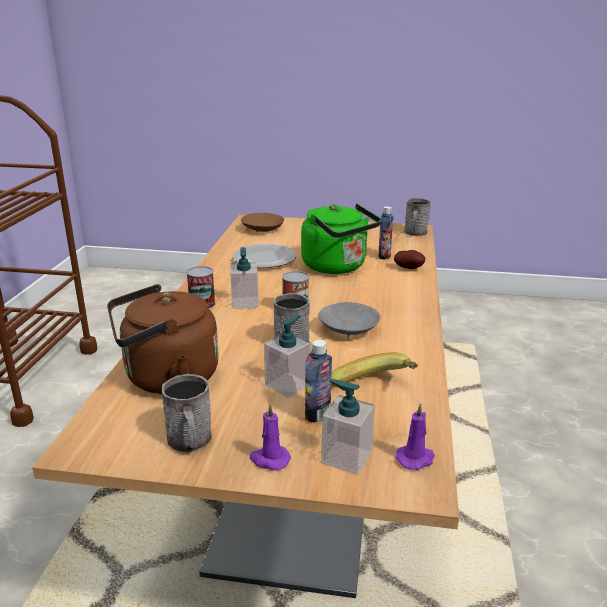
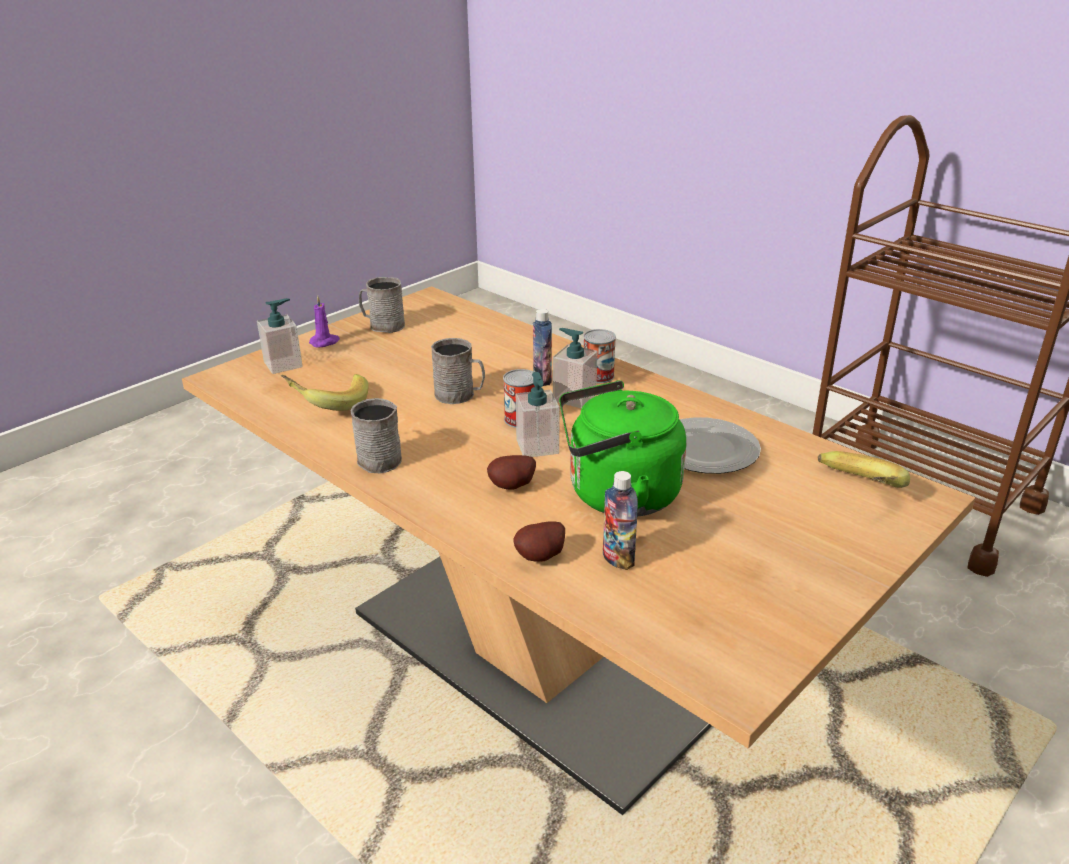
camera: 125 degrees right, 5 degrees up
brown kettle [107,284,219,394] -> none
brown bowl [241,213,284,232] -> banana [818,451,910,488]
soap dispenser [264,315,311,398] -> soap dispenser moved to [516,372,560,457]
bottle [305,340,332,423] -> bottle moved to [533,309,552,386]
grey bowl [318,302,380,337] -> none
purple candle [395,403,435,470] -> none
grey mug [404,198,431,236] -> grey mug moved to [350,398,402,473]
none -> potato [487,455,536,490]

